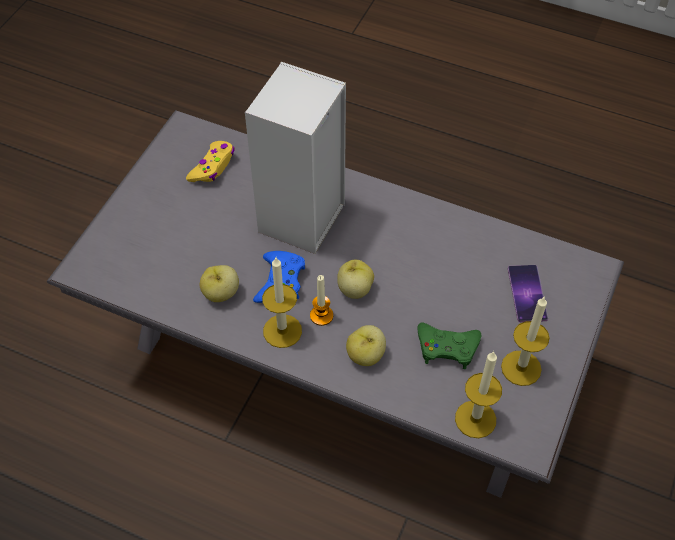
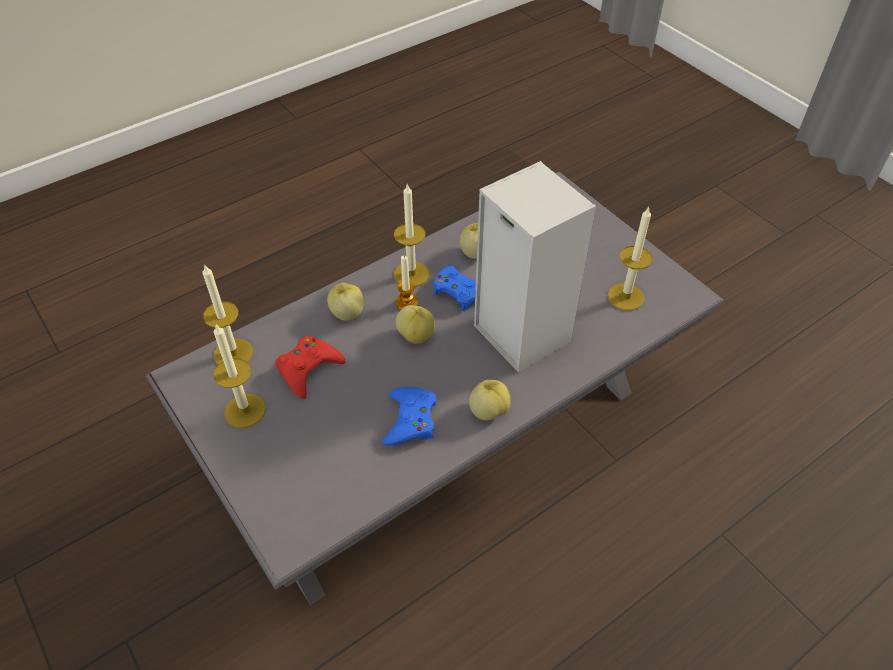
camera: 120 degrees right, 5 degrees down
yellow game controller [186,141,235,182] -> candle [608,206,653,311]
green game controller [418,322,482,369] -> red game controller [275,336,346,399]
phone [508,265,548,322] -> none
none -> blue game controller [382,387,437,446]
none -> apple [469,380,511,420]

